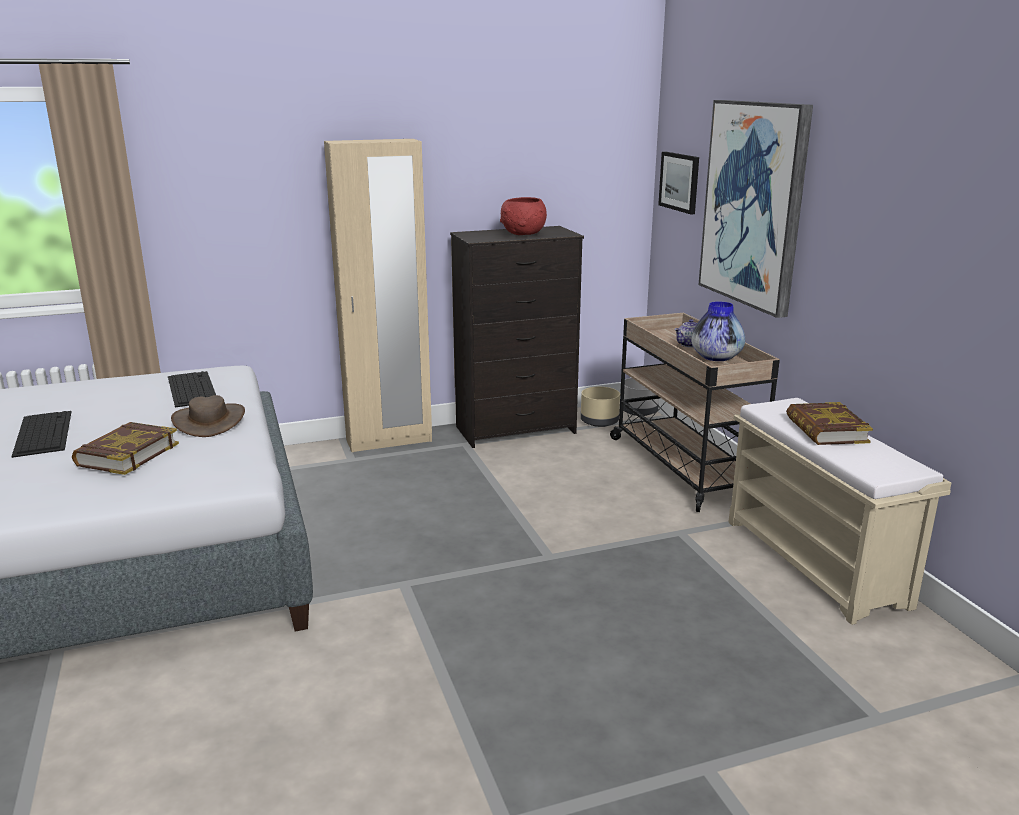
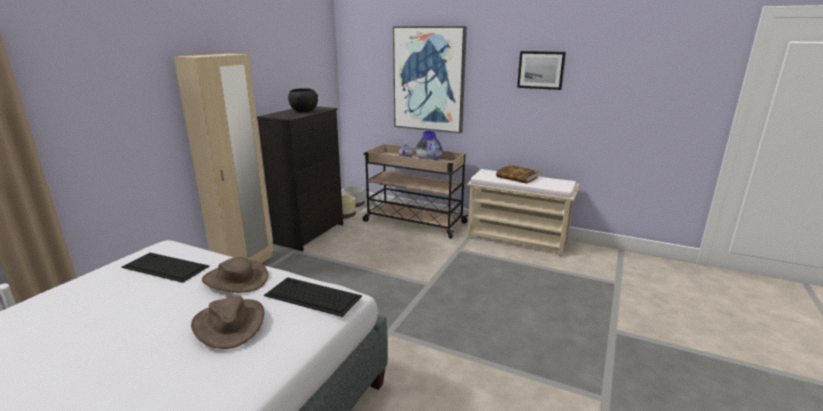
camera: 45 degrees left, 0 degrees up
keyboard [11,411,71,458] -> keyboard moved to [264,277,362,317]
book [72,422,179,475] -> brown hat [191,296,264,349]
red bowl [500,197,547,235] -> black bowl [288,88,318,112]
picture [658,152,699,214] -> picture moved to [517,51,566,90]

